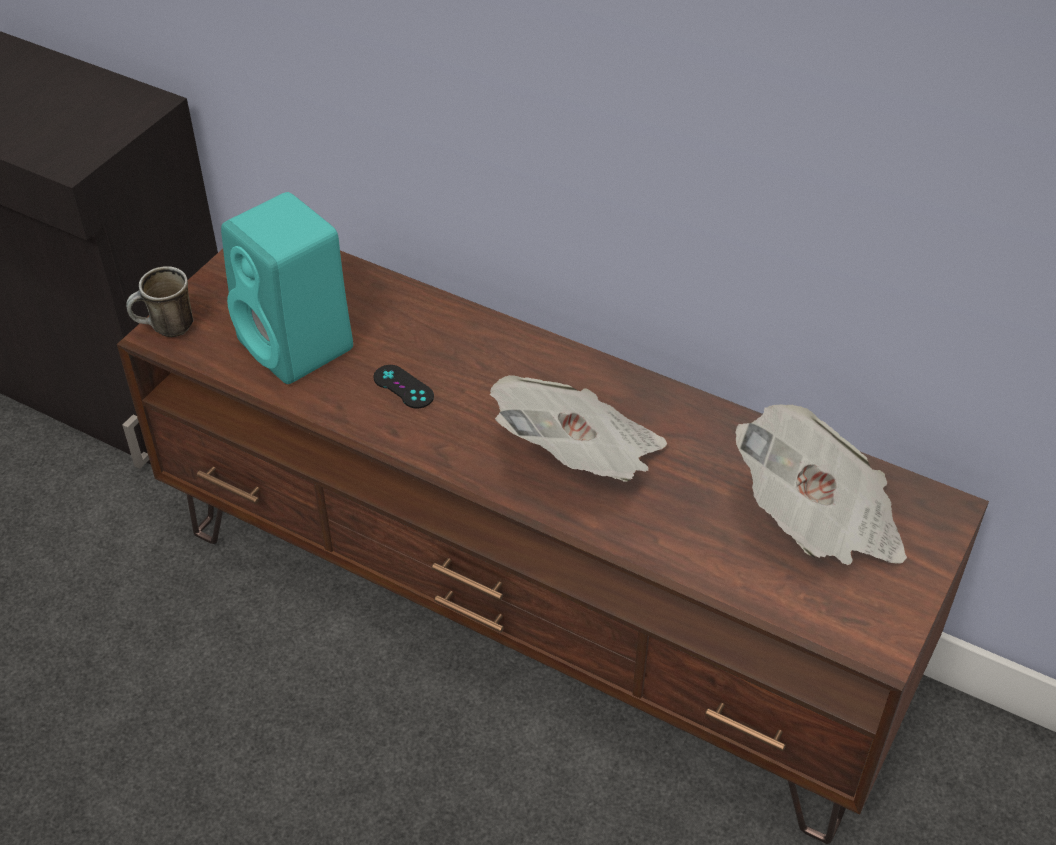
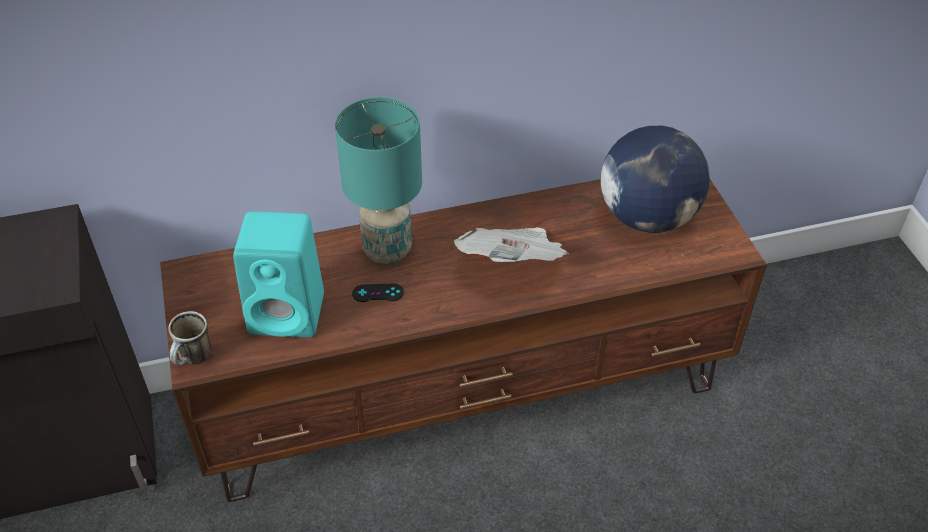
camera: 45 degrees left, 0 degrees up
newspaper [735,404,907,565] -> globe [601,126,710,233]
none -> turquoise table lamp [335,97,422,264]

